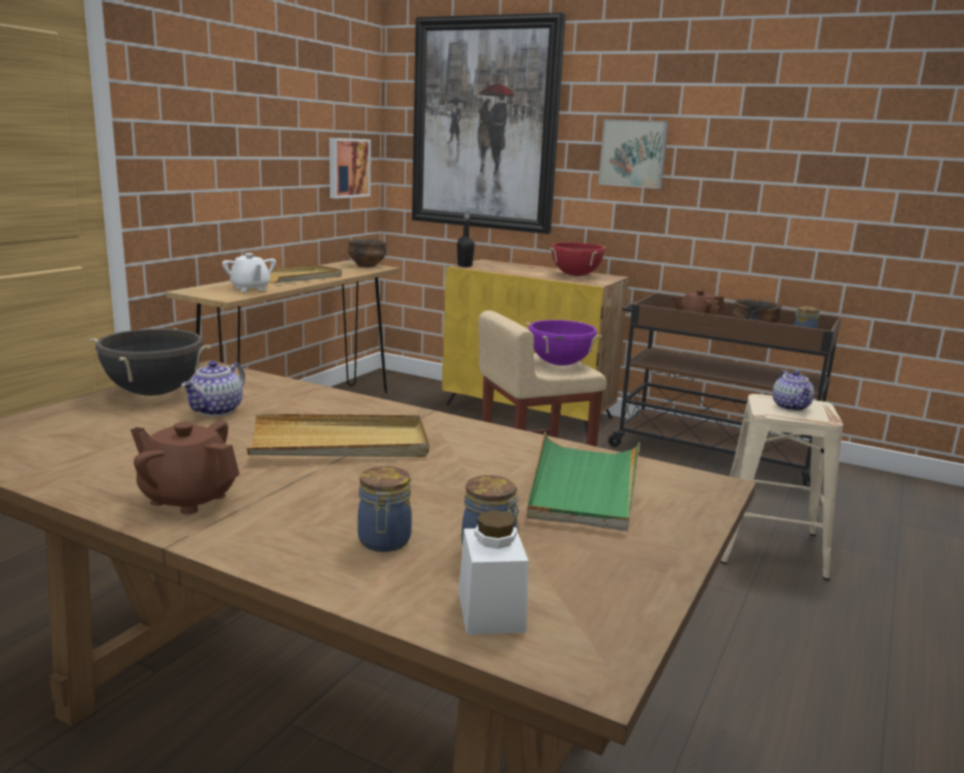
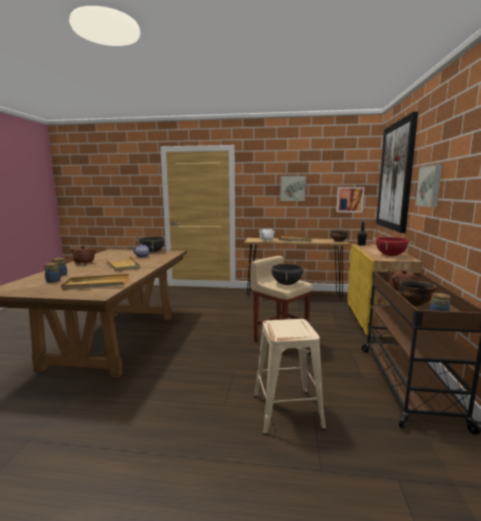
camera: 70 degrees right, 5 degrees down
white jar [459,510,528,635] -> none
purple cooking pot [525,320,602,366] -> black cooking pot [268,264,308,285]
green tray [527,432,640,531] -> beige tray [61,274,129,290]
teapot [772,370,814,411] -> none
none -> picture [280,176,306,201]

